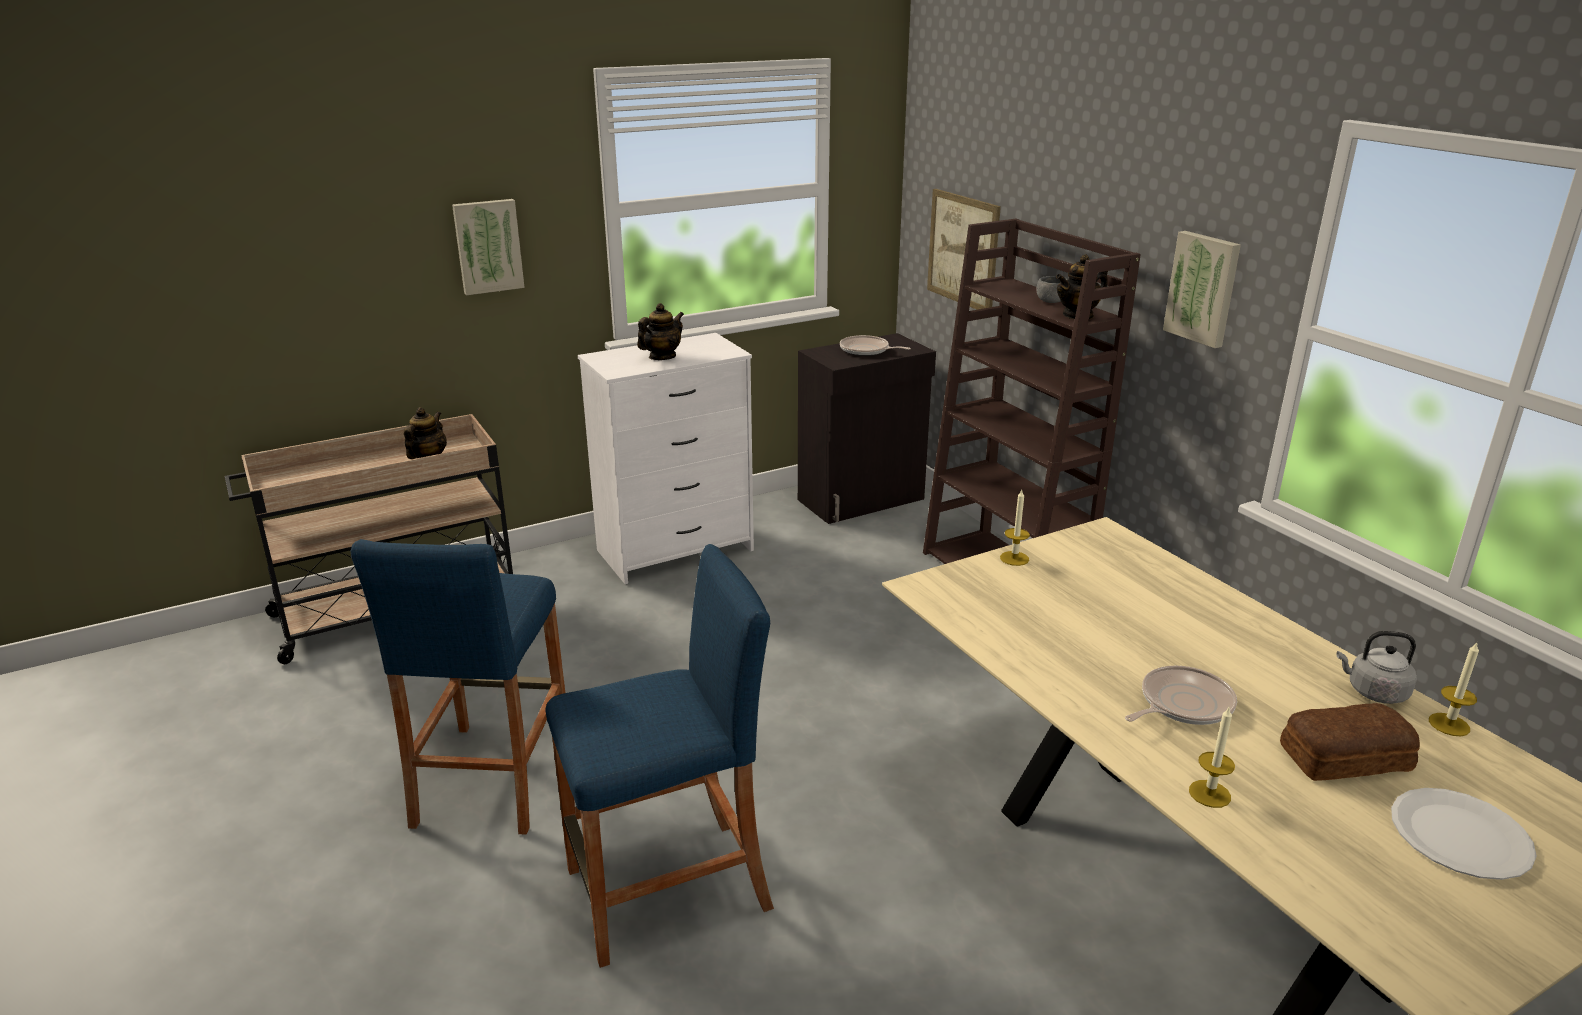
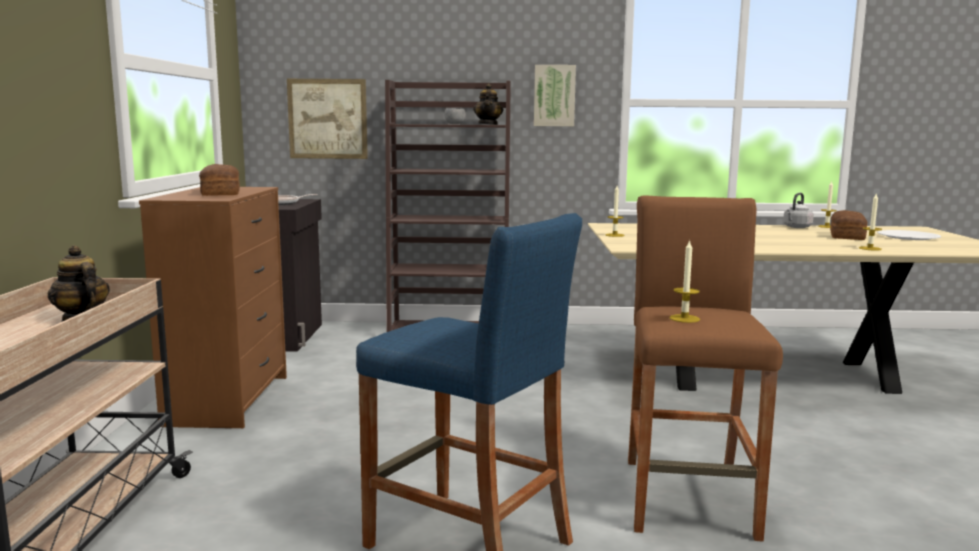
camera: 60 degrees left, 15 degrees down
picture [452,199,525,295] -> none
blue stool [545,544,774,968] -> brown stool [628,196,783,542]
white dresser [578,333,754,584] -> brown dresser [139,187,287,428]
teapot [637,303,684,360] -> bread [199,164,240,196]
frying pan [1125,666,1237,725] -> none
none -> candle [669,240,700,323]

